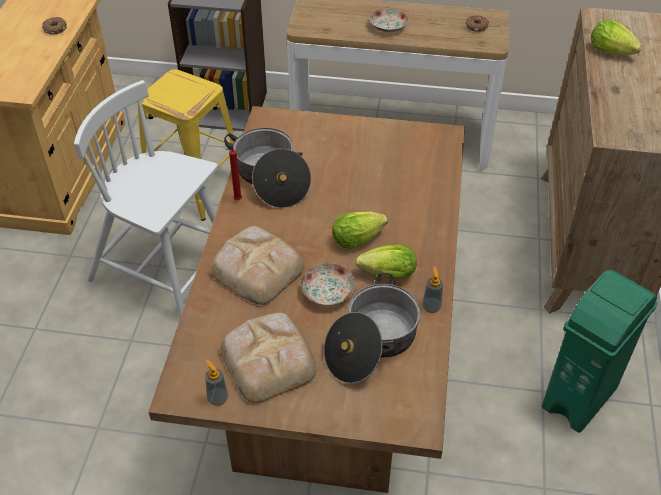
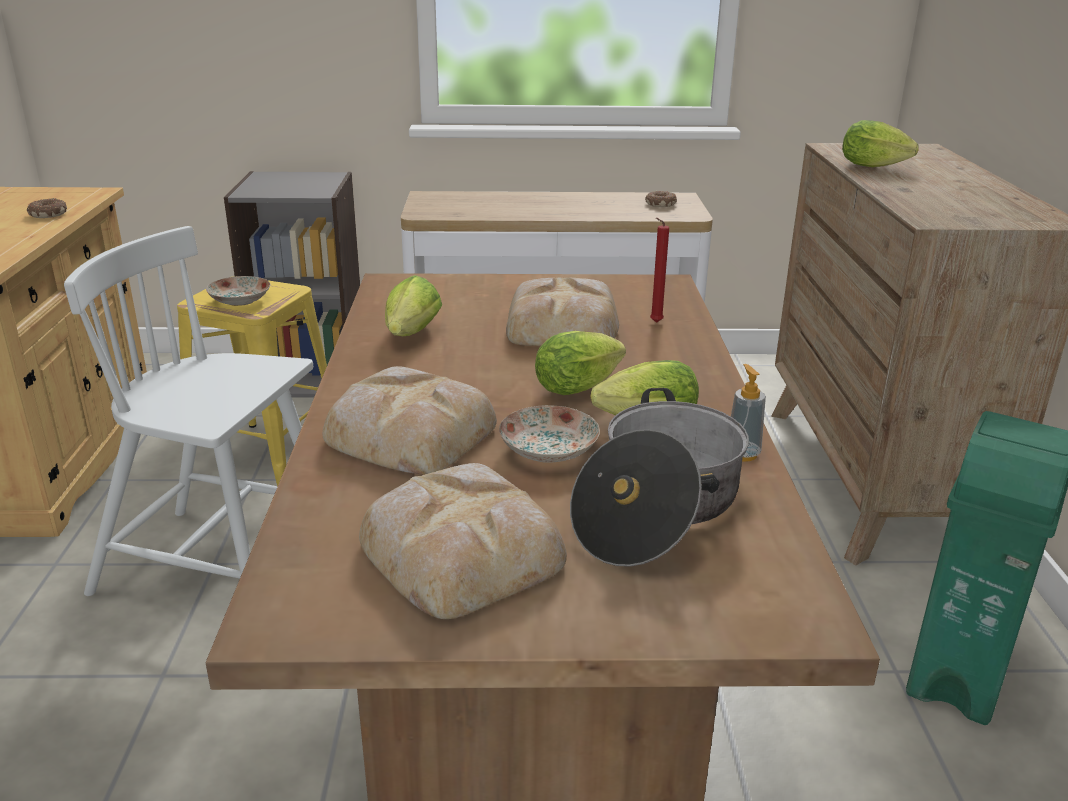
camera: 10 degrees left, 20 degrees down
soap dispenser [205,360,228,406] -> none
cooking pot [224,128,311,208] -> lettuce [385,275,442,336]
red candle [225,148,242,200] -> red candle moved to [650,218,669,323]
plate [369,8,408,32] -> plate moved to [206,276,270,306]
none -> bread [506,277,619,346]

